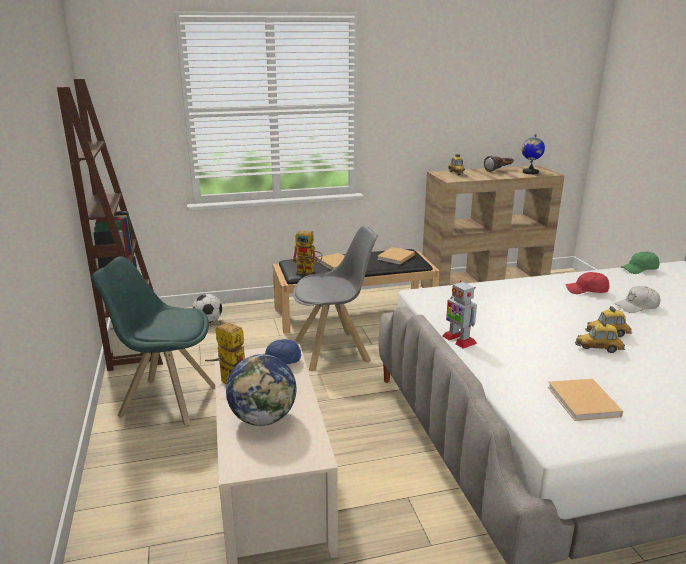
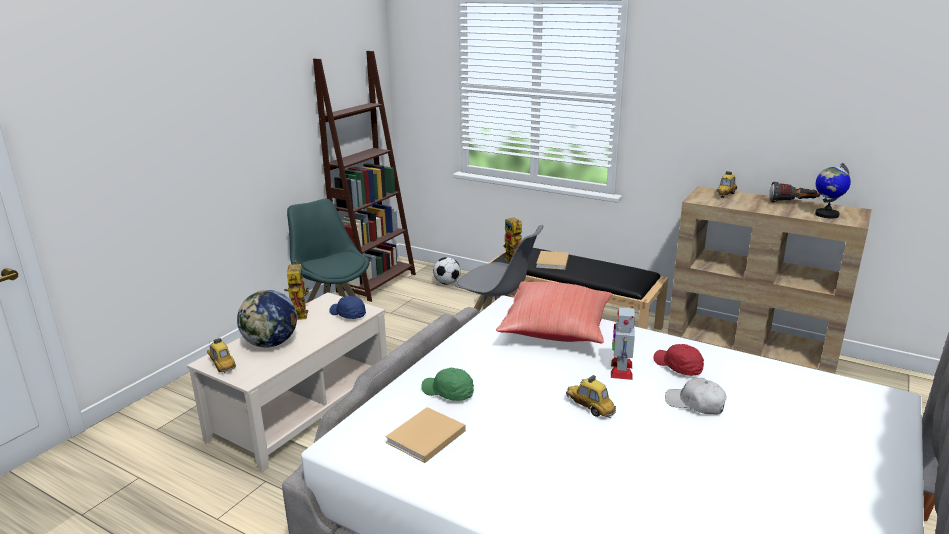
camera: 45 degrees right, 0 degrees up
beige book [377,247,415,265] -> none
toy robot [442,280,477,349] -> toy robot moved to [611,306,635,380]
toy car [575,320,625,353] -> toy car moved to [207,338,236,373]
green cap [621,252,659,274] -> green cap moved to [421,368,474,401]
none -> red pillow [496,282,612,343]

